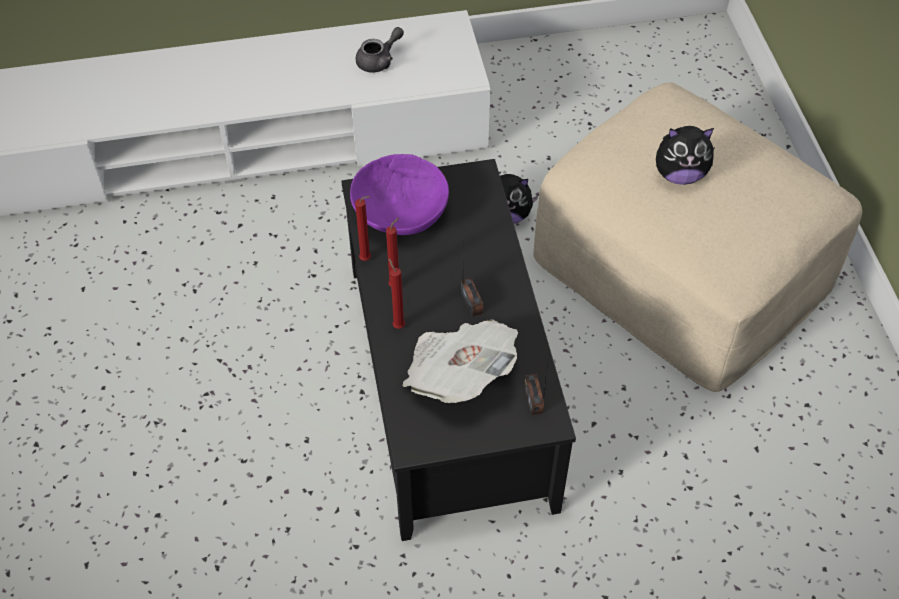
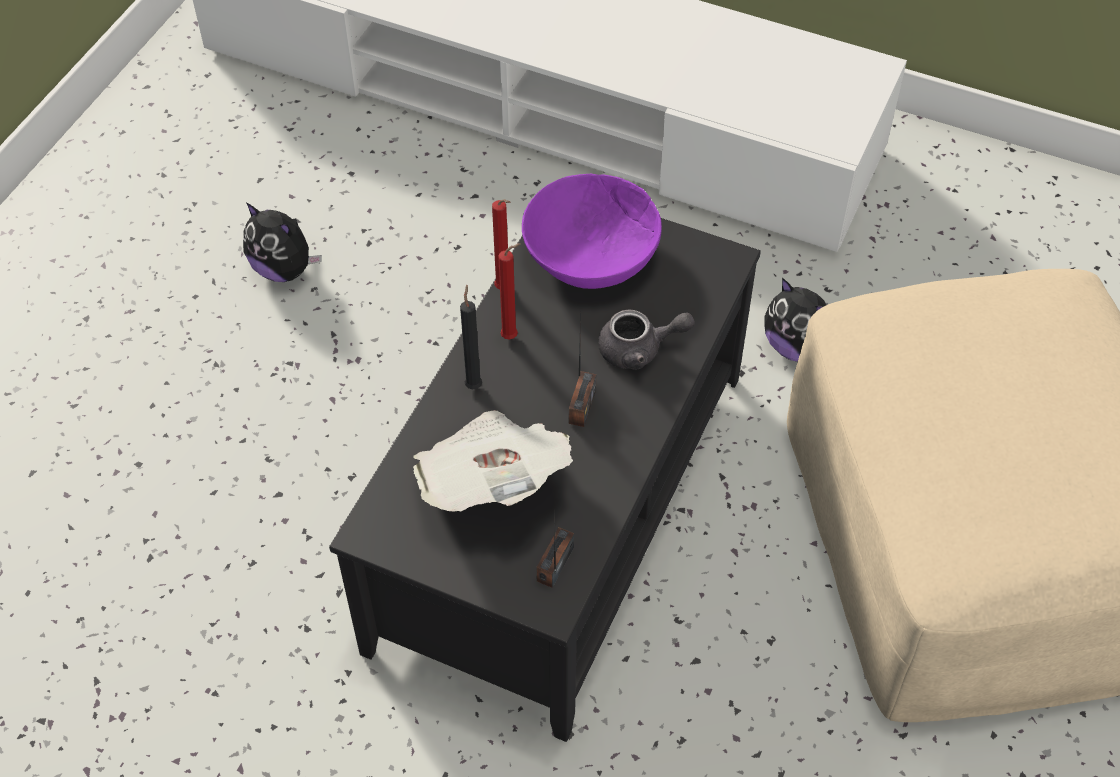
camera: 35 degrees right, 0 degrees up
grey teapot [356,27,404,73] -> grey teapot moved to [598,309,695,370]
red candle [389,258,405,329] -> black candle [460,285,482,389]
plush toy [656,126,715,185] -> plush toy moved to [243,202,322,282]

